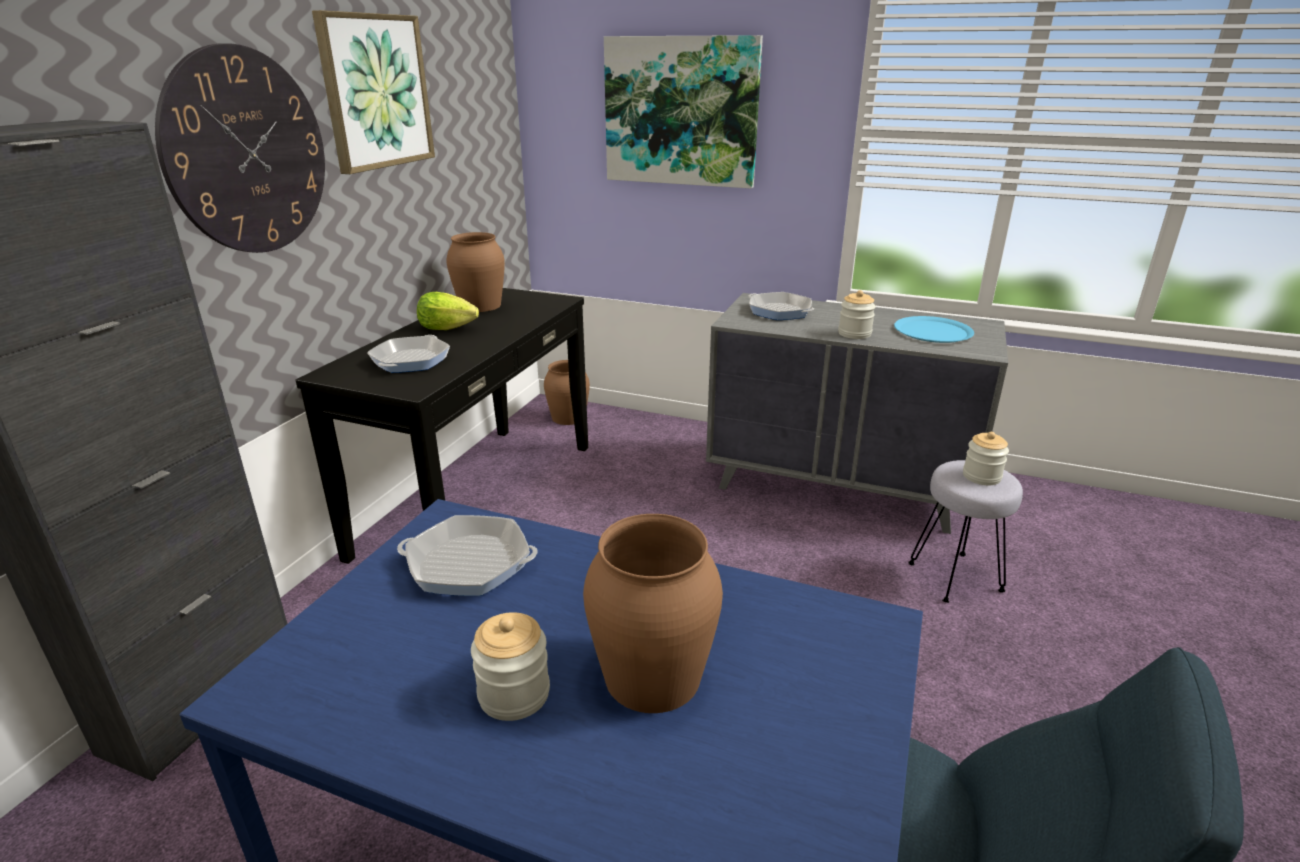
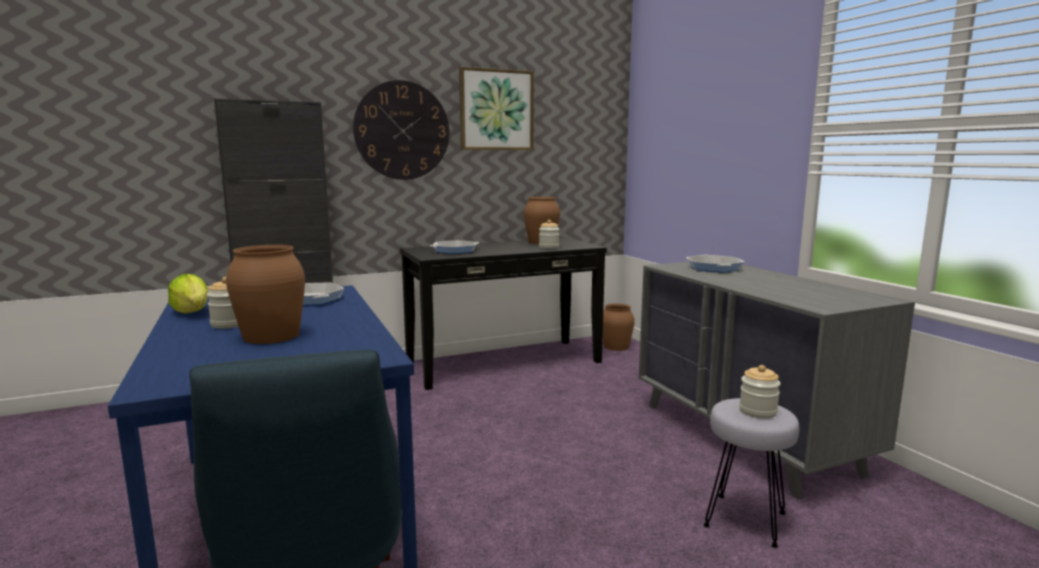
camera: 45 degrees right, 15 degrees down
lettuce [417,292,479,330] -> lettuce moved to [168,274,209,314]
picture [604,35,763,189] -> none
jar [838,290,876,339] -> jar moved to [539,220,559,249]
blue plate [894,316,974,343] -> none

